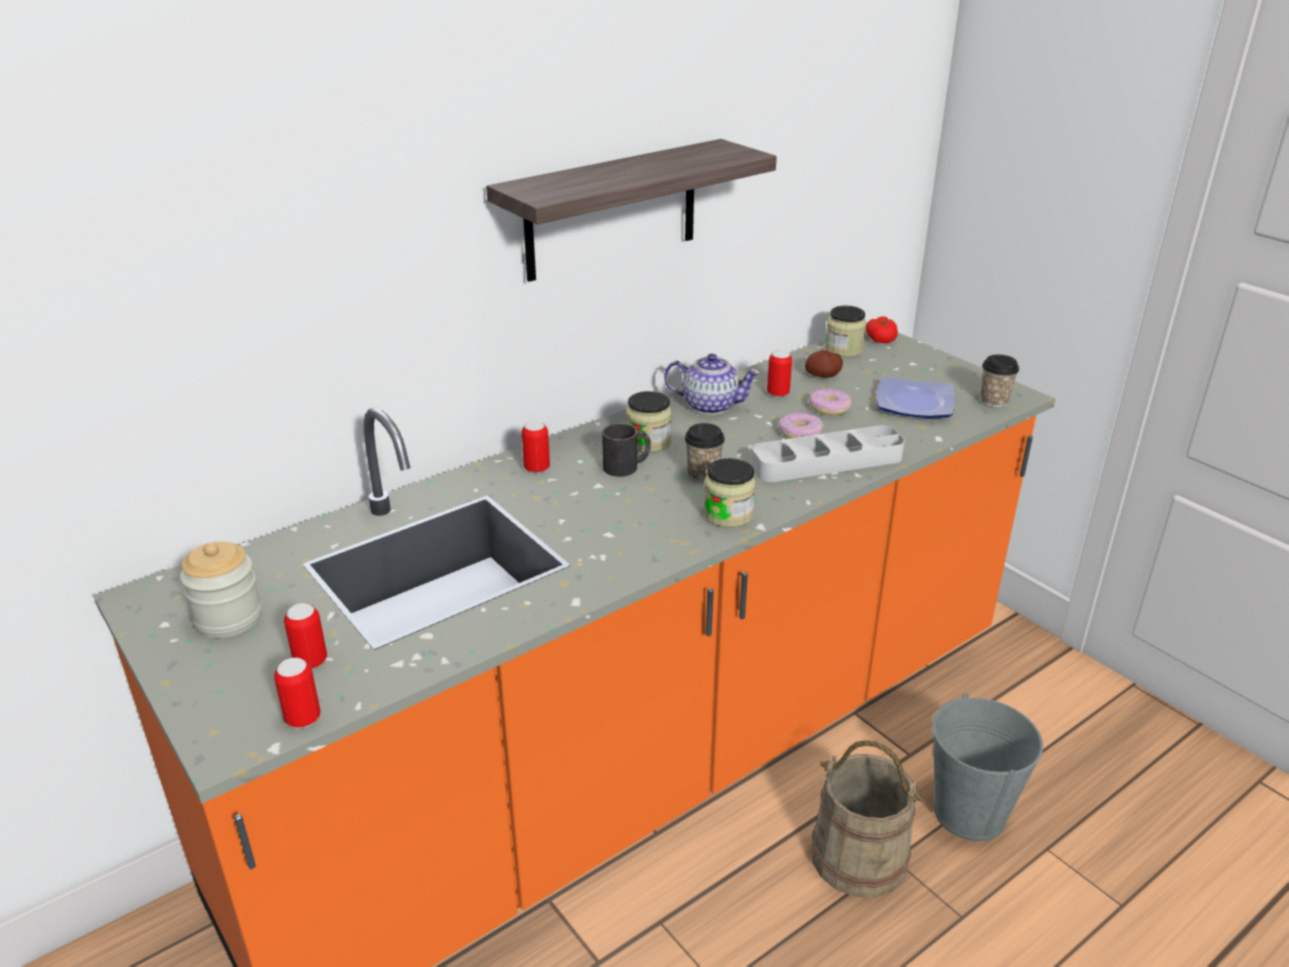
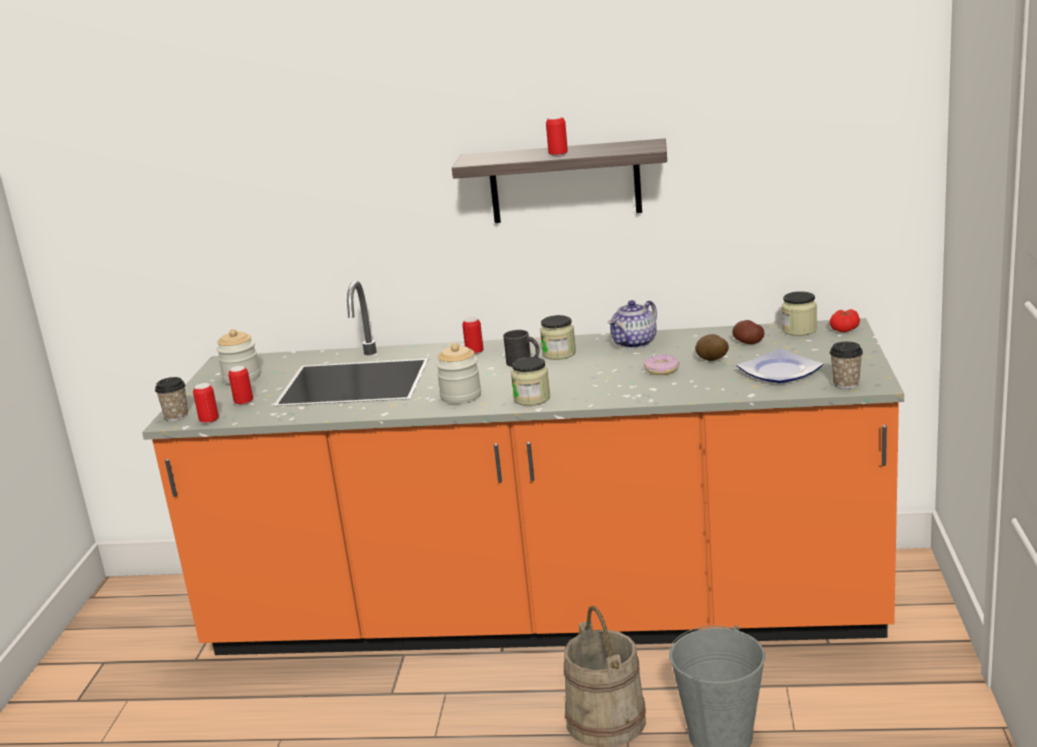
camera: 45 degrees right, 10 degrees down
teapot [664,354,760,415] -> teapot turned 75 degrees clockwise [608,300,657,349]
cup [684,423,725,483] -> cup moved to [155,377,188,421]
grey tray [751,425,905,482] -> none
can [767,350,792,397] -> can moved to [546,116,568,157]
donut [809,389,852,415] -> potato [695,334,729,361]
none -> jar [436,343,481,404]

